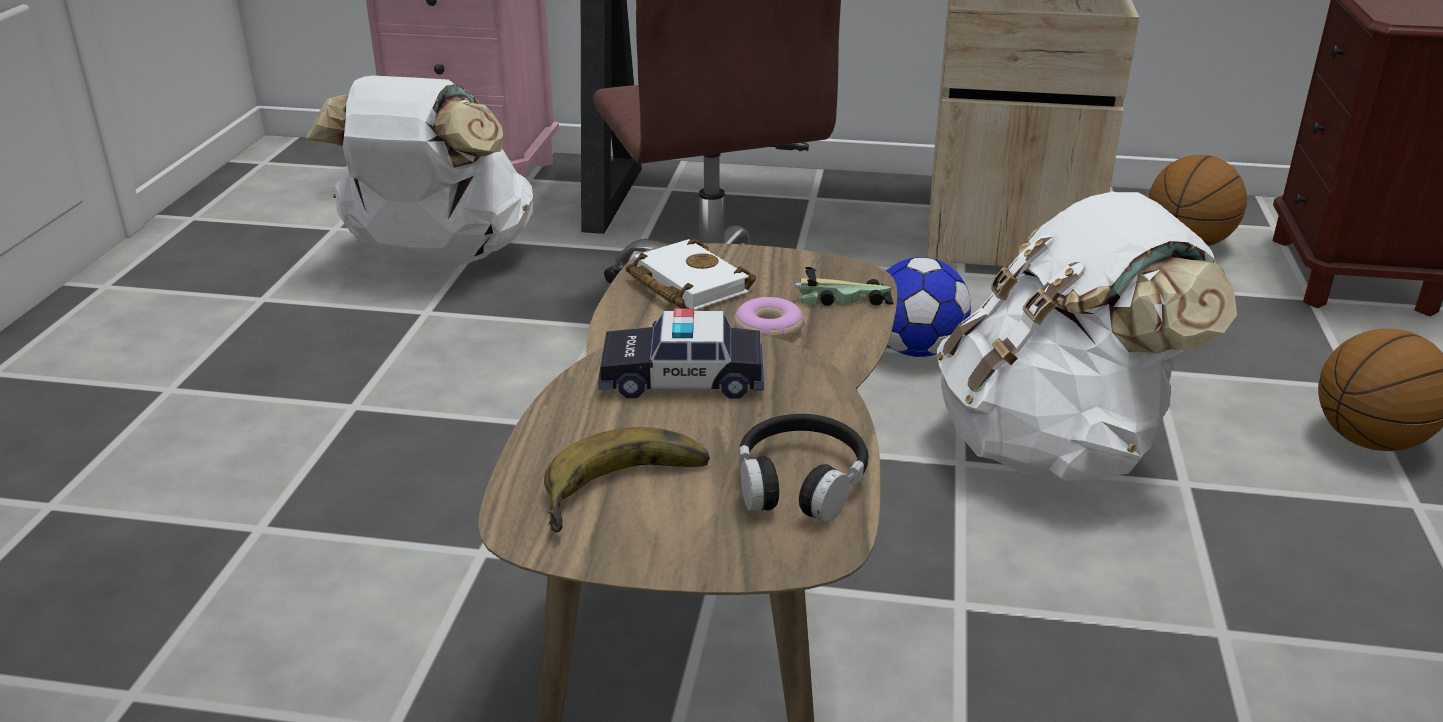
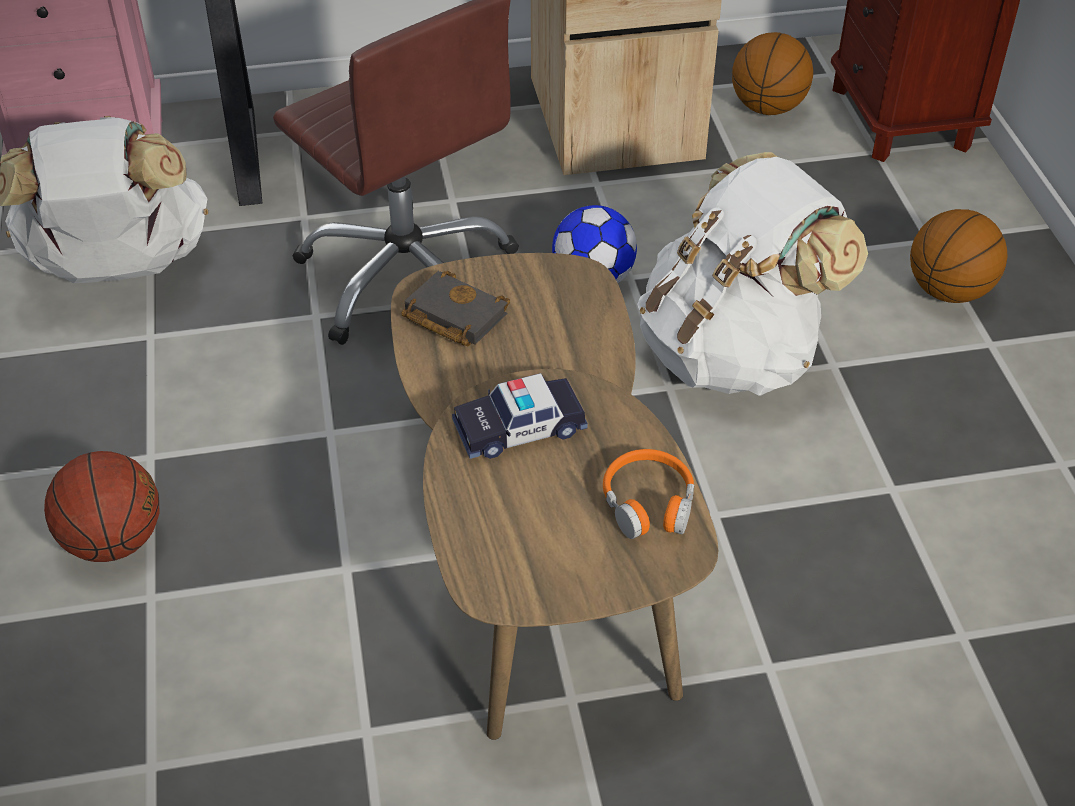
camera: 20 degrees left, 15 degrees up
banana [544,427,710,532] -> none
white book [626,238,756,310] -> black book [401,271,510,346]
donut [735,297,805,340] -> none
black headphones [739,414,869,522] -> orange headphones [603,449,694,539]
toy car [795,267,894,306] -> none
none -> basketball [44,451,159,562]

